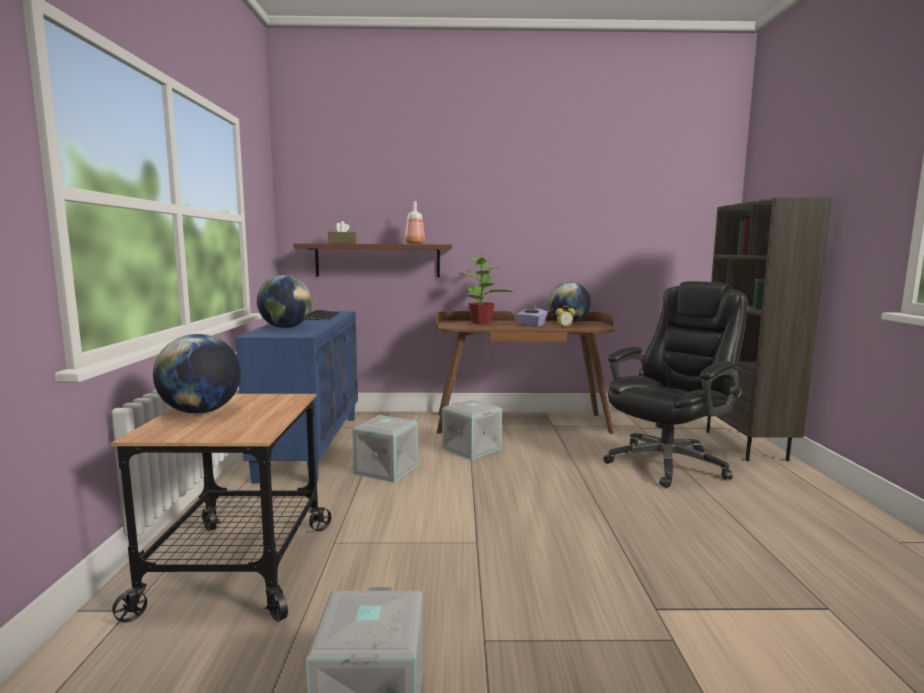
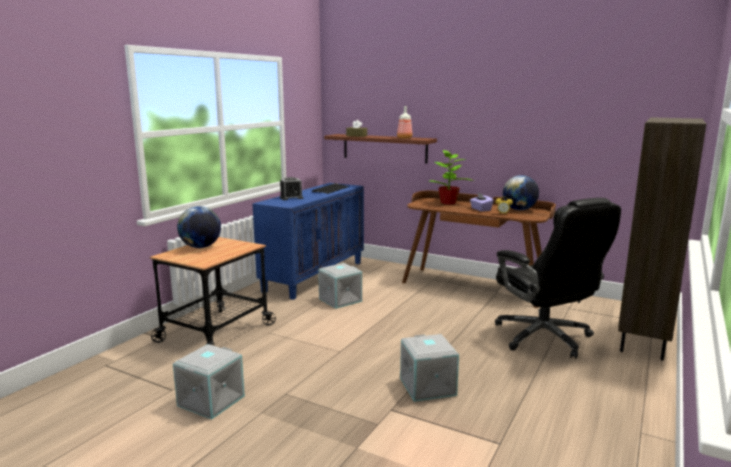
camera: 30 degrees right, 5 degrees up
globe [257,275,312,328] -> alarm clock [280,177,303,200]
grey storage box [442,400,502,460] -> grey storage box moved to [400,334,459,402]
black office chair [603,281,747,488] -> black office chair turned 75 degrees clockwise [495,198,621,359]

